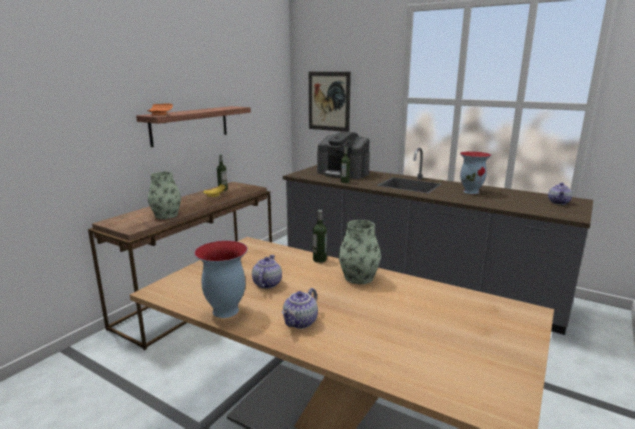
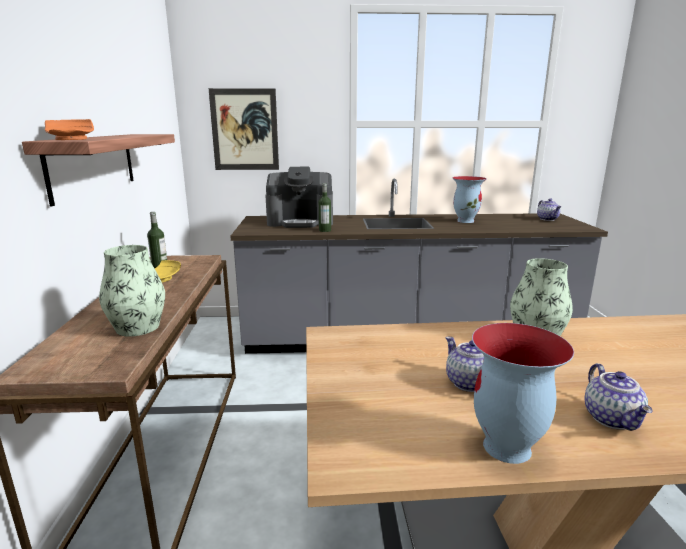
camera: 35 degrees left, 0 degrees up
bottle [313,210,327,263] -> none

